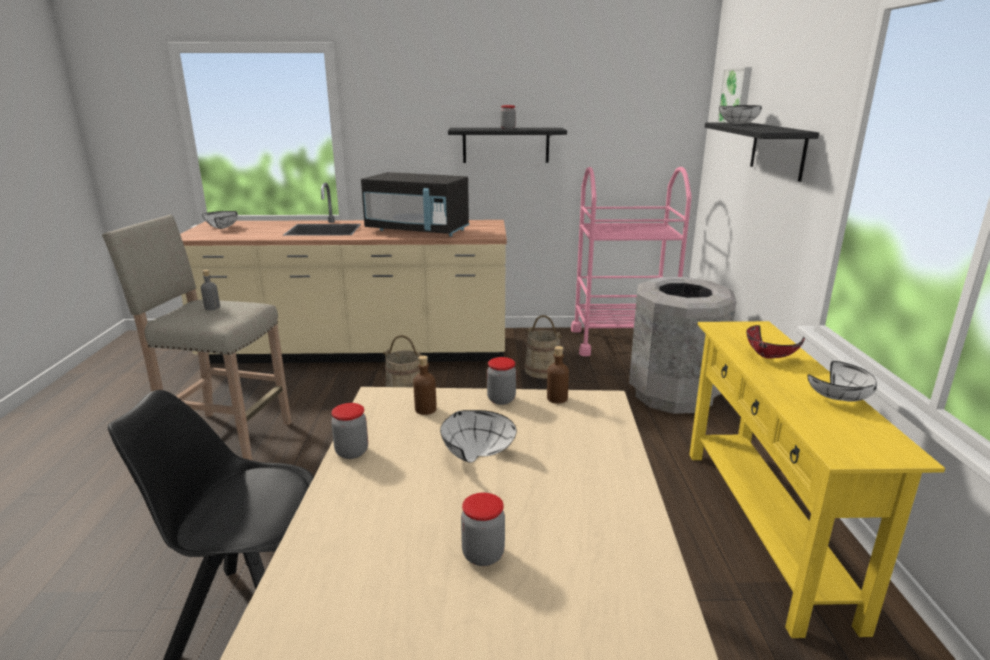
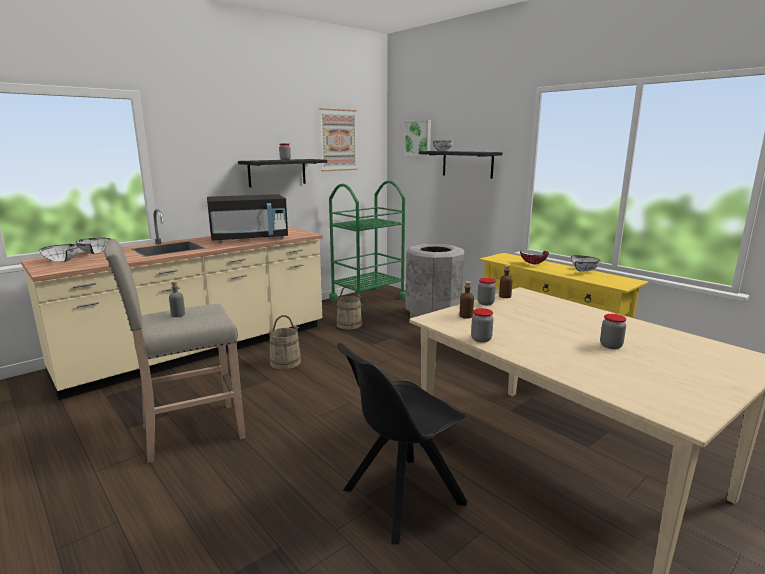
camera: 40 degrees left, 5 degrees down
white bowl [440,410,517,463] -> white bowl moved to [76,238,111,254]
pink cart [571,167,692,356] -> green cart [329,180,406,311]
none -> picture [319,108,358,171]

